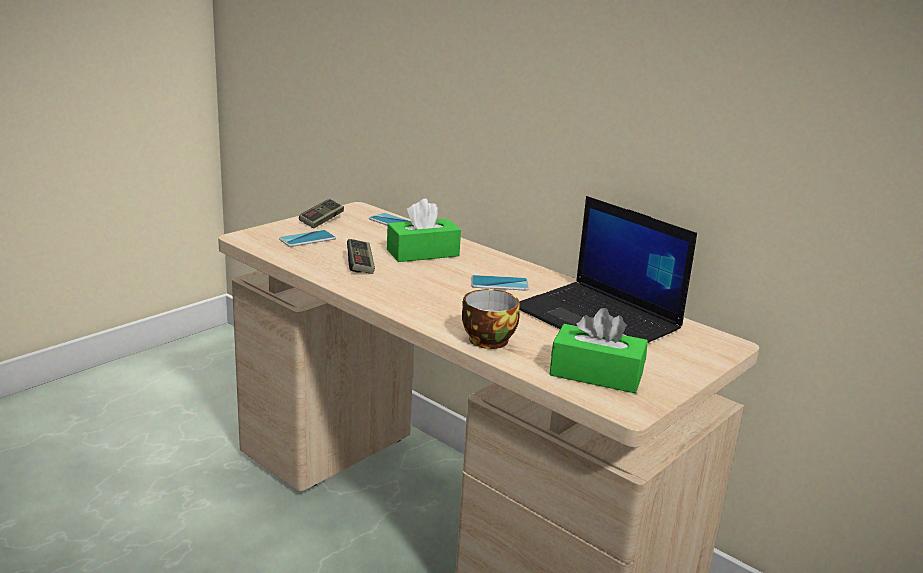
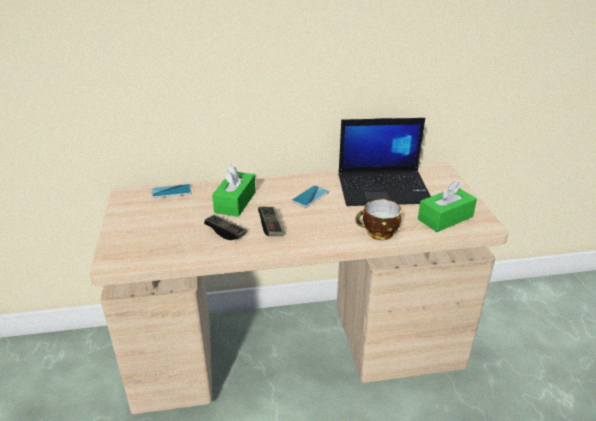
camera: 50 degrees left, 10 degrees up
phone [279,230,336,247] -> none
game controller [299,199,344,228] -> game controller moved to [258,206,285,236]

